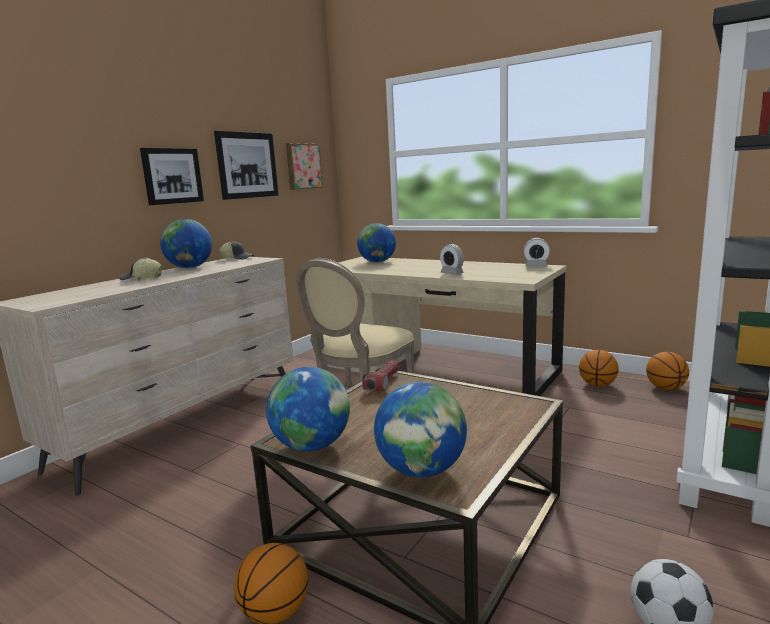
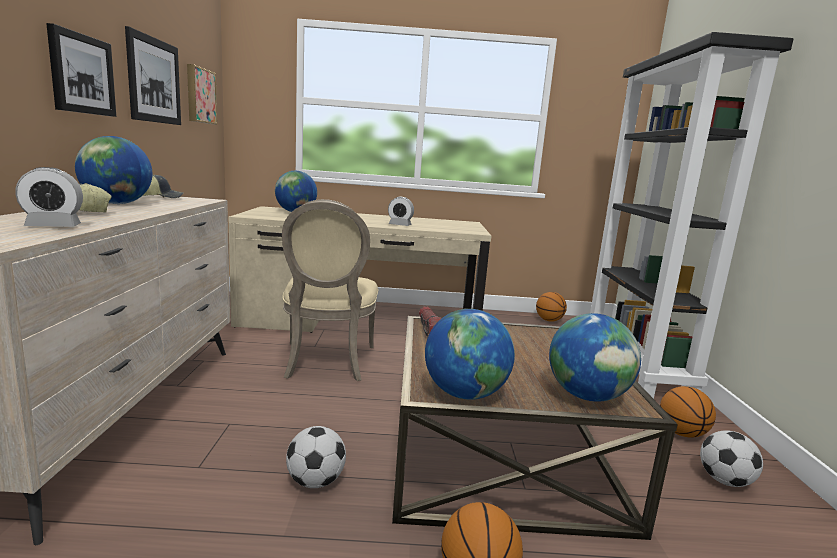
camera: 35 degrees left, 0 degrees up
alarm clock [523,238,550,267] -> alarm clock moved to [15,167,83,227]
basketball [579,350,619,387] -> basketball moved to [660,386,716,437]
none -> football [286,426,346,488]

